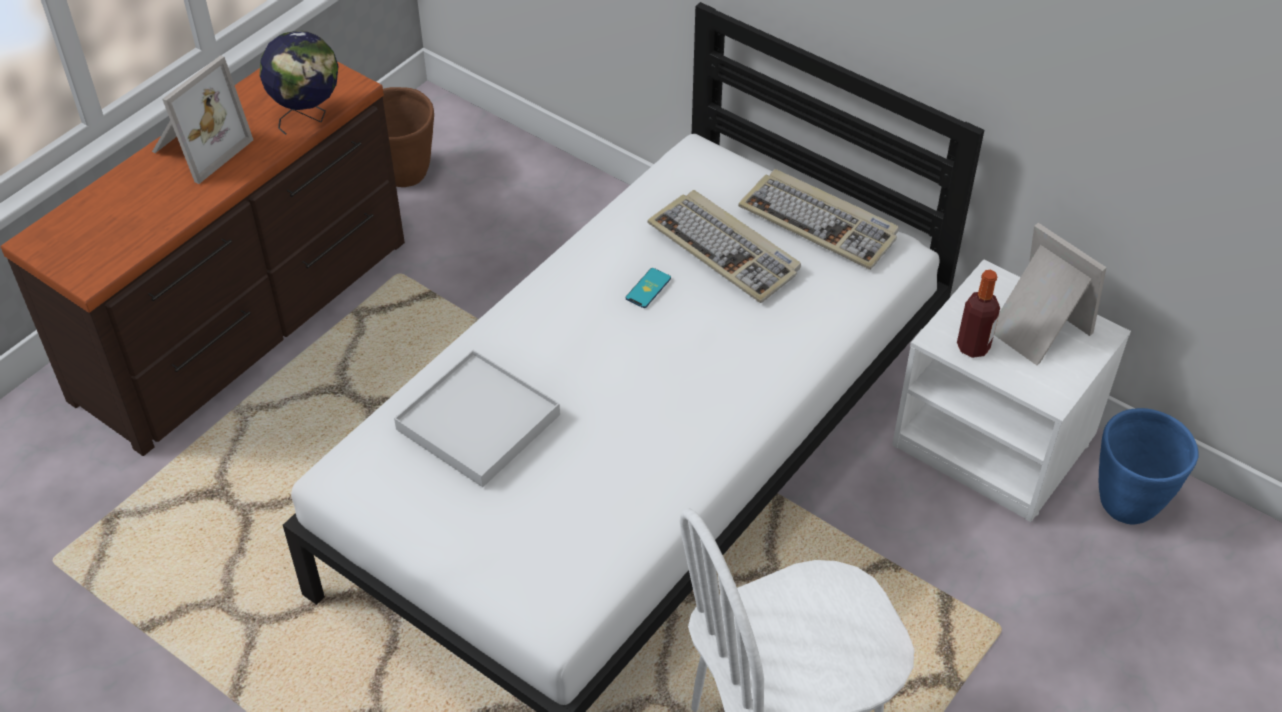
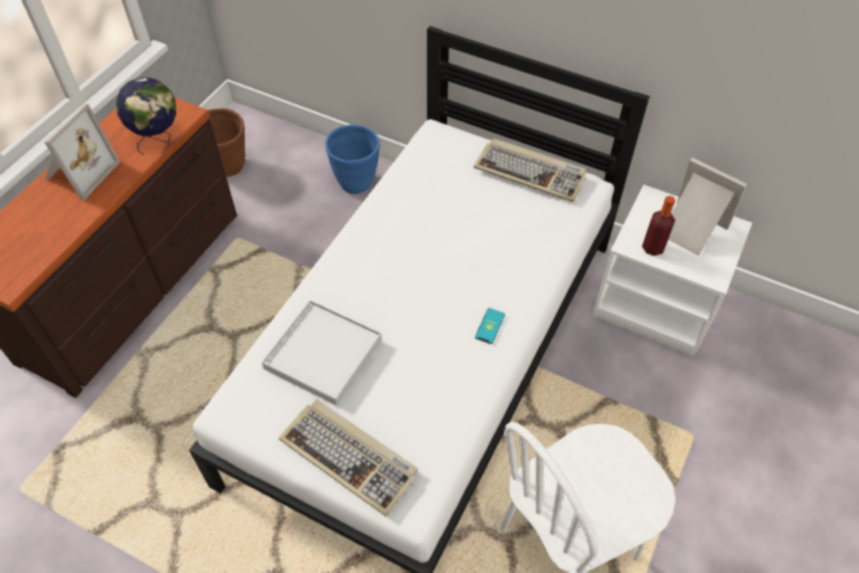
camera: 10 degrees left, 5 degrees up
phone [626,268,671,308] -> phone moved to [475,308,505,344]
keyboard [647,190,801,303] -> keyboard moved to [279,399,418,516]
blue planter [1099,408,1199,525] -> blue planter moved to [325,125,380,194]

